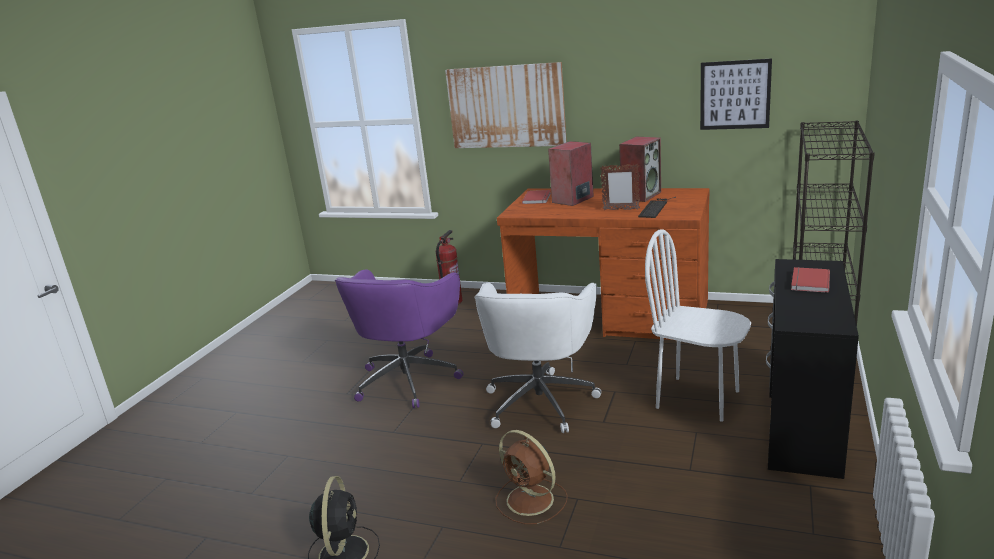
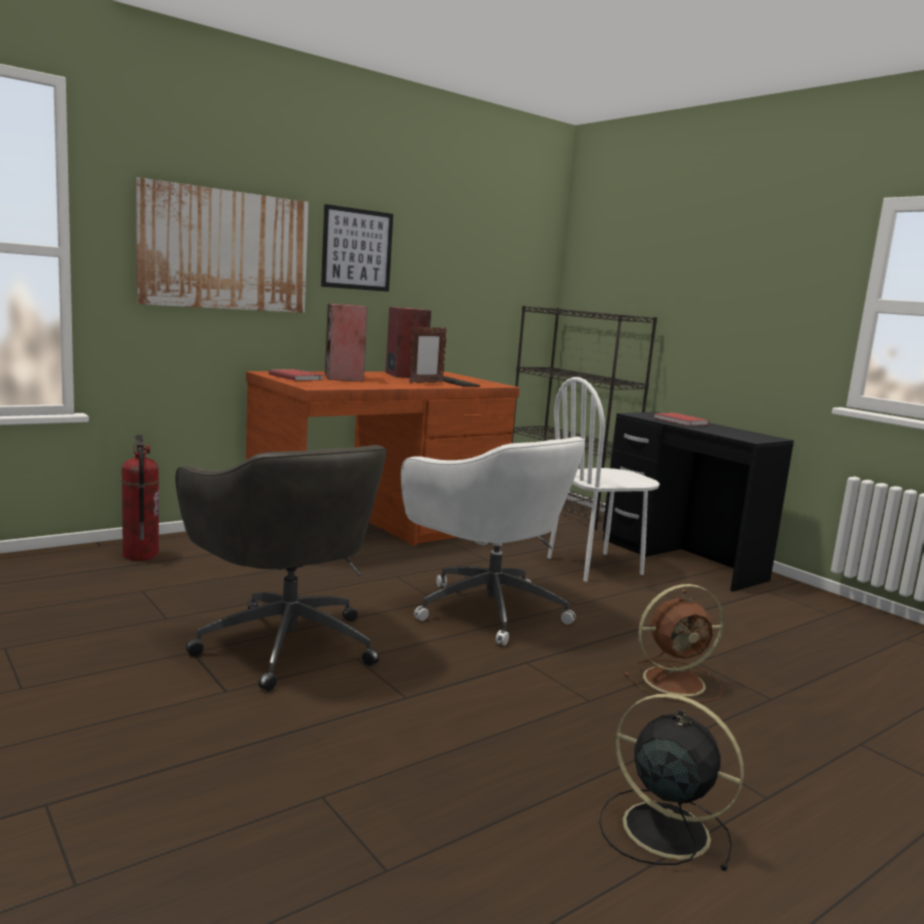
camera: 60 degrees left, 10 degrees down
purple office chair [335,269,464,408] -> grey office chair [176,445,387,691]
picture [700,59,772,130] -> picture moved to [321,204,393,292]

